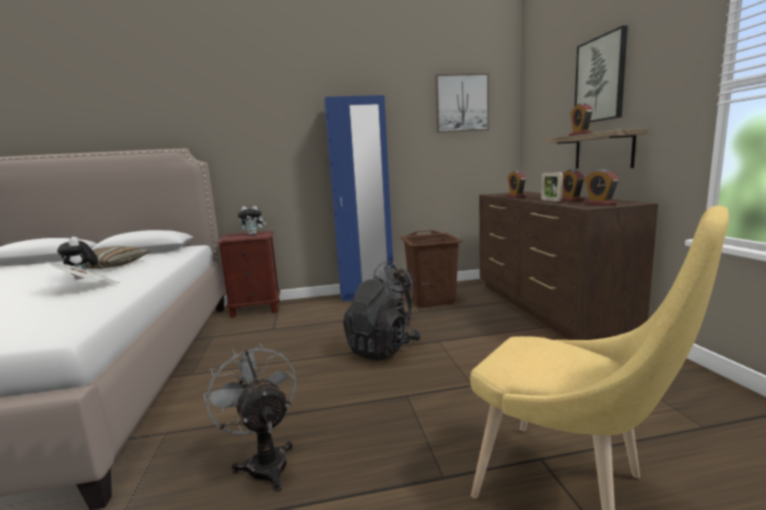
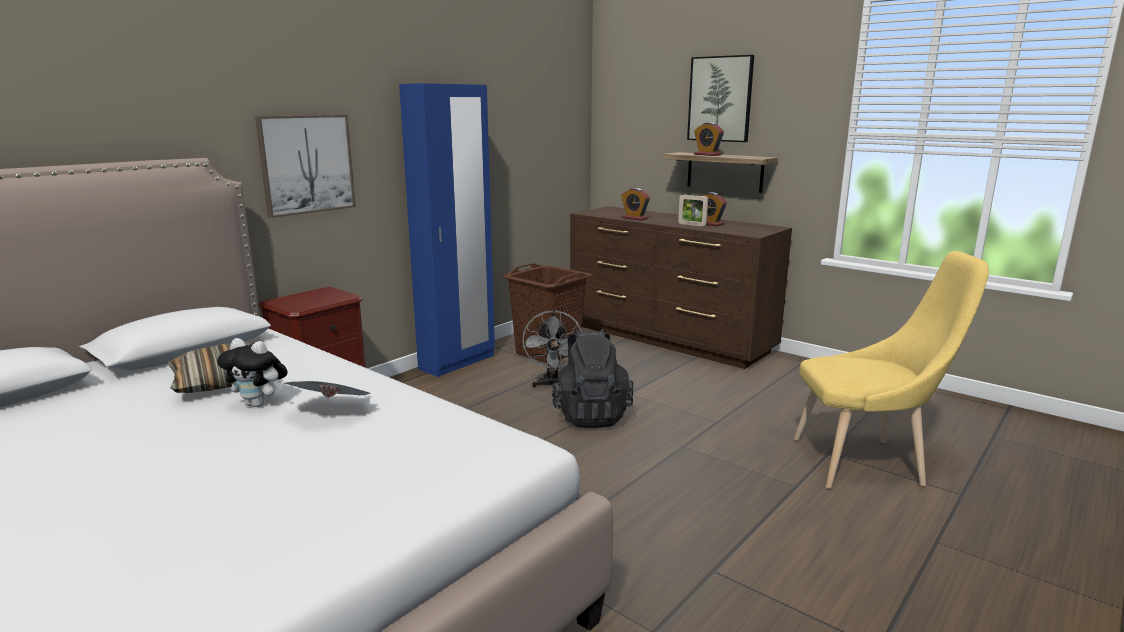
camera: 40 degrees left, 5 degrees up
grey fan [203,343,296,491] -> none
plush toy [238,206,266,235] -> none
picture [435,73,489,133] -> picture moved to [255,115,356,218]
alarm clock [584,169,619,206] -> none

